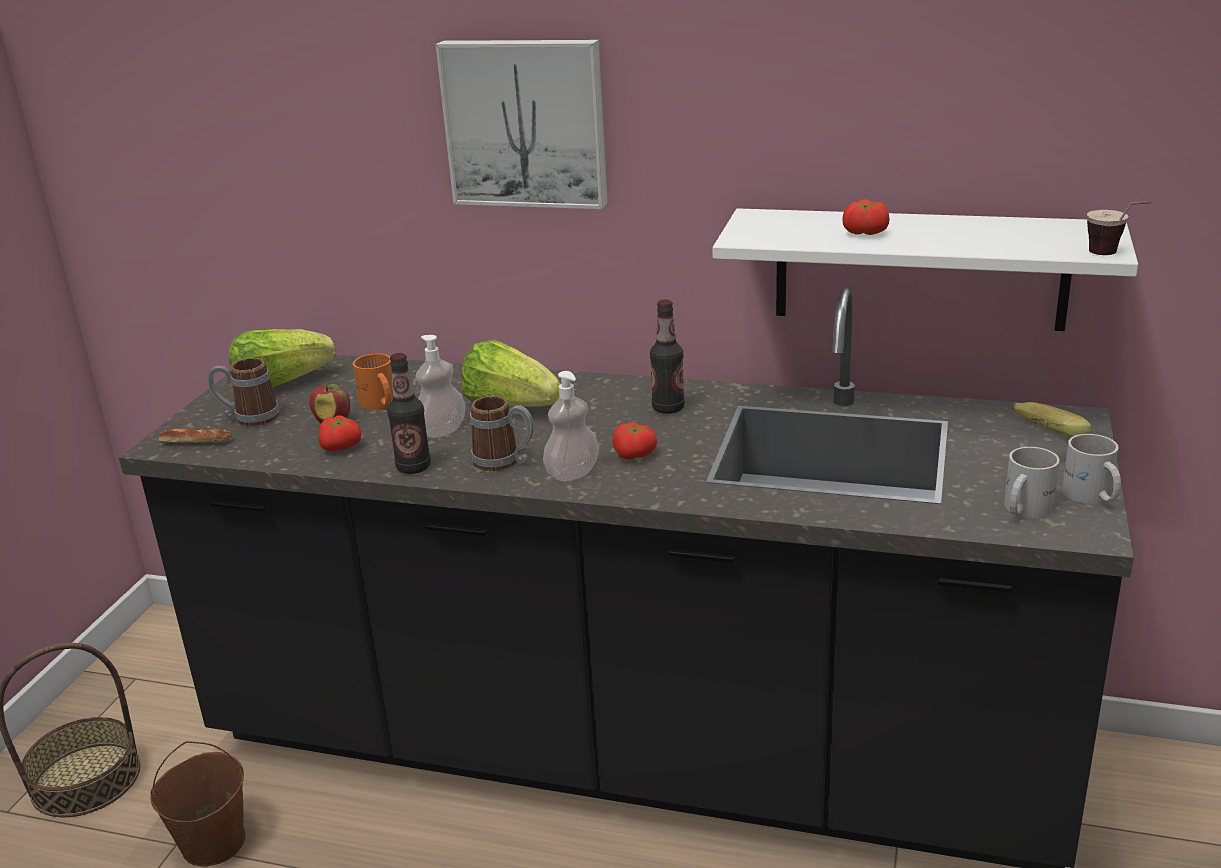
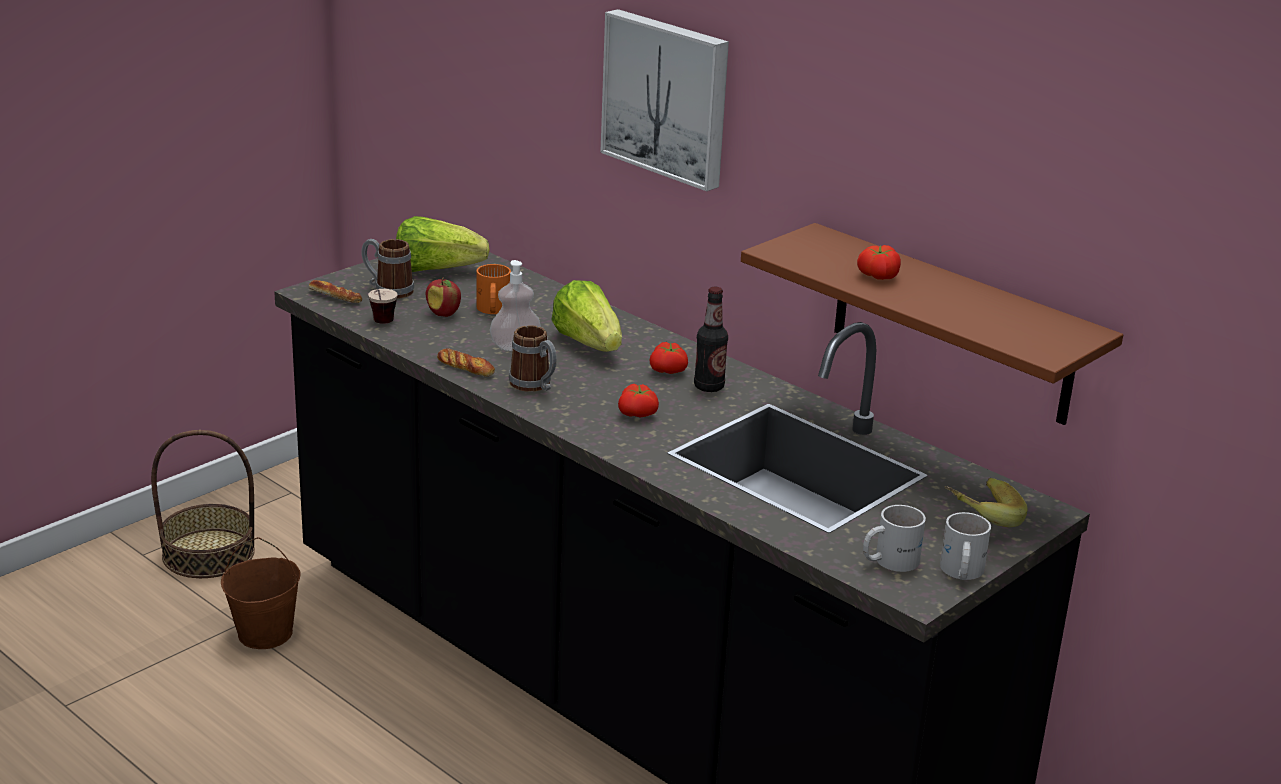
camera: 25 degrees right, 0 degrees up
tomato [318,415,361,451] -> tomato moved to [649,342,688,374]
bottle [387,353,431,474] -> bread [437,349,495,377]
soap dispenser [543,371,599,481] -> none
white shelf [713,208,1138,331] -> brown shelf [741,223,1123,425]
cup [1087,201,1152,255] -> cup moved to [368,289,398,324]

